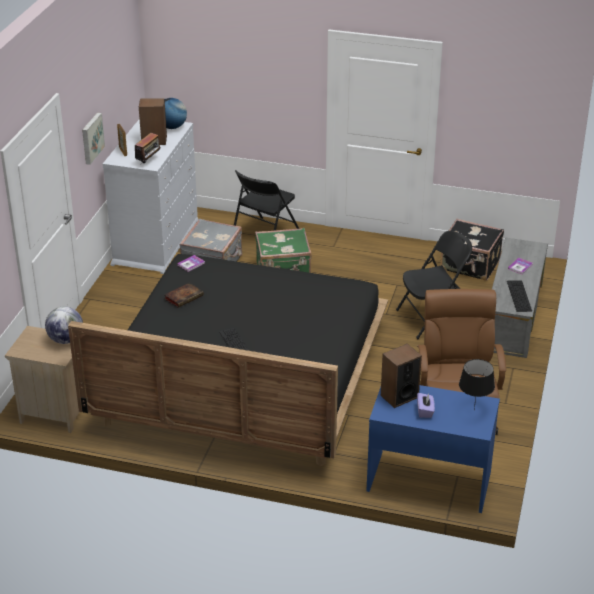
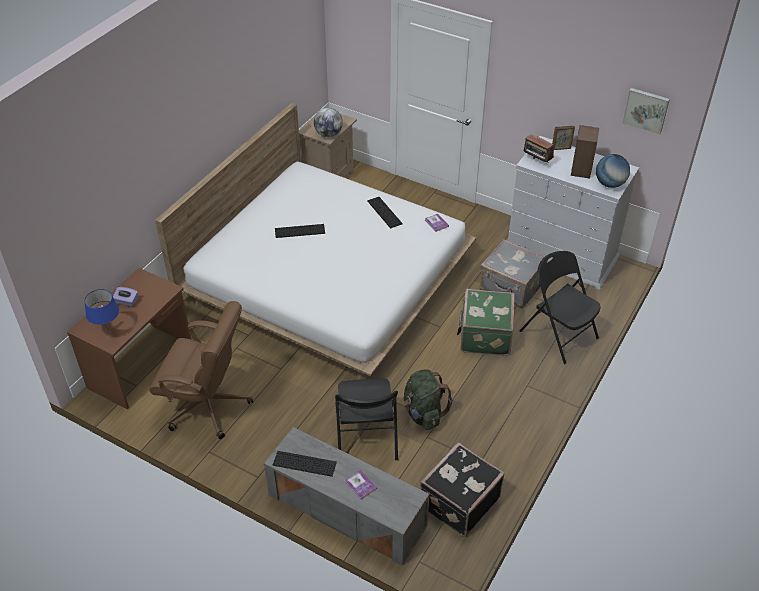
camera: 105 degrees right, 10 degrees up
black bed [68,254,388,466] -> white bed [155,103,476,380]
picture [82,112,105,165] -> picture moved to [622,88,670,135]
book [165,283,204,308] -> keyboard [367,197,403,228]
blue desk [366,385,500,513] -> brown desk [67,268,192,409]
speaker [381,344,422,408] -> none
black table lamp [459,359,495,410] -> blue table lamp [84,289,119,333]
none -> green backpack [403,369,453,430]

